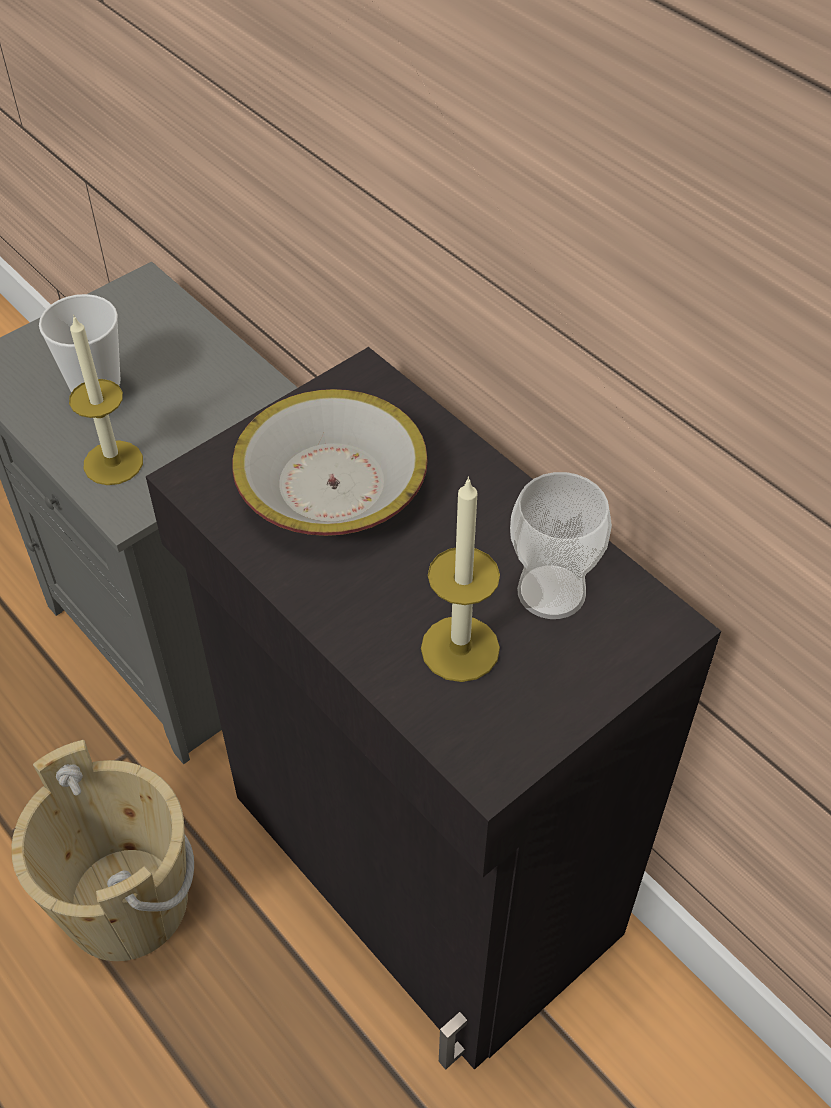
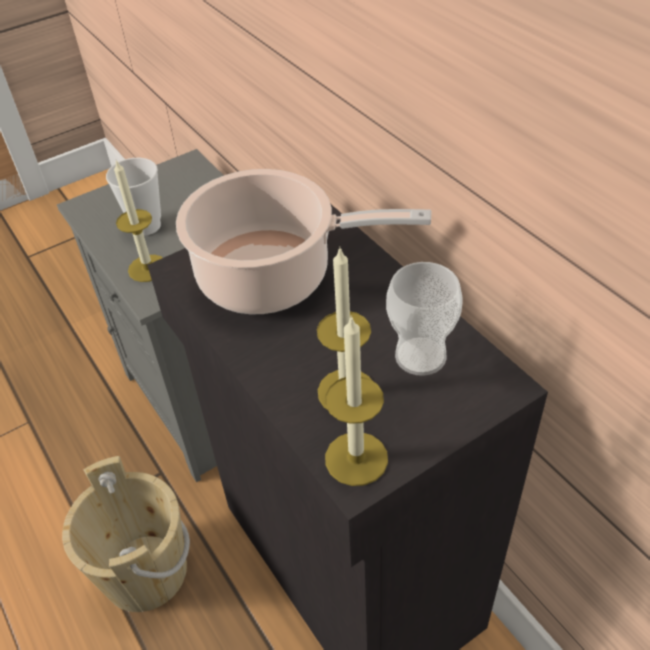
camera: 10 degrees right, 5 degrees down
bowl [232,389,428,536] -> cooking pot [176,169,431,314]
none -> candle [325,315,388,486]

